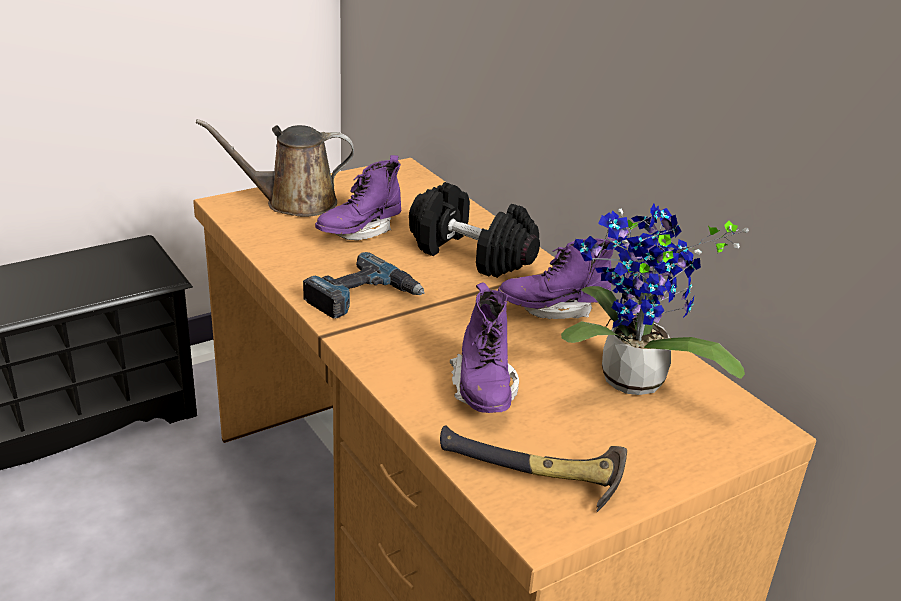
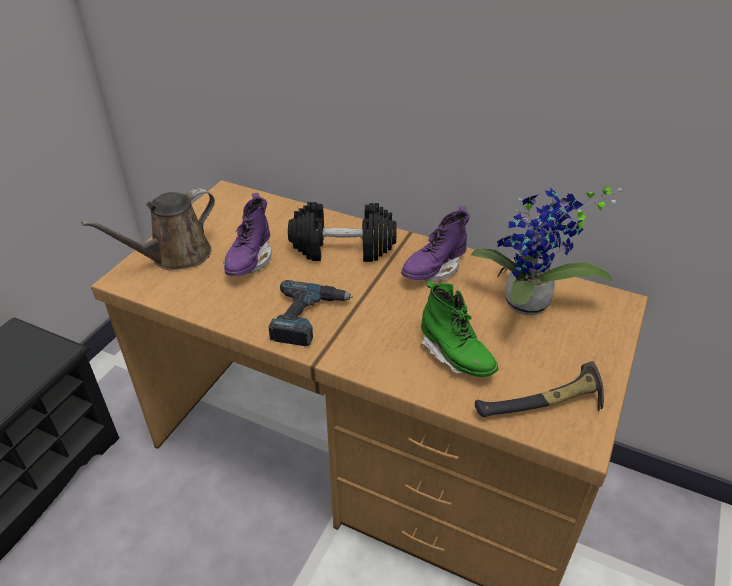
camera: 30 degrees left, 10 degrees up
purple boot [450,282,519,413] -> green boot [420,281,498,377]

